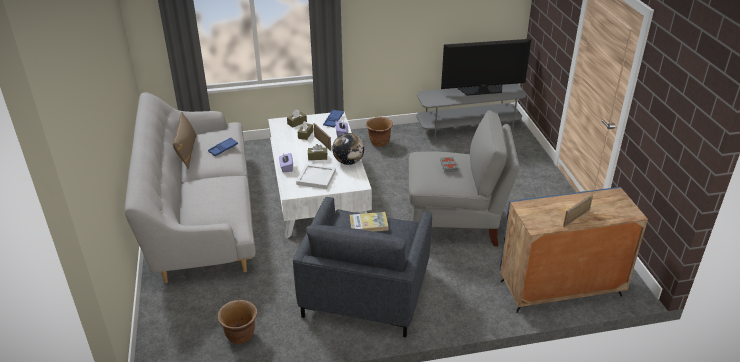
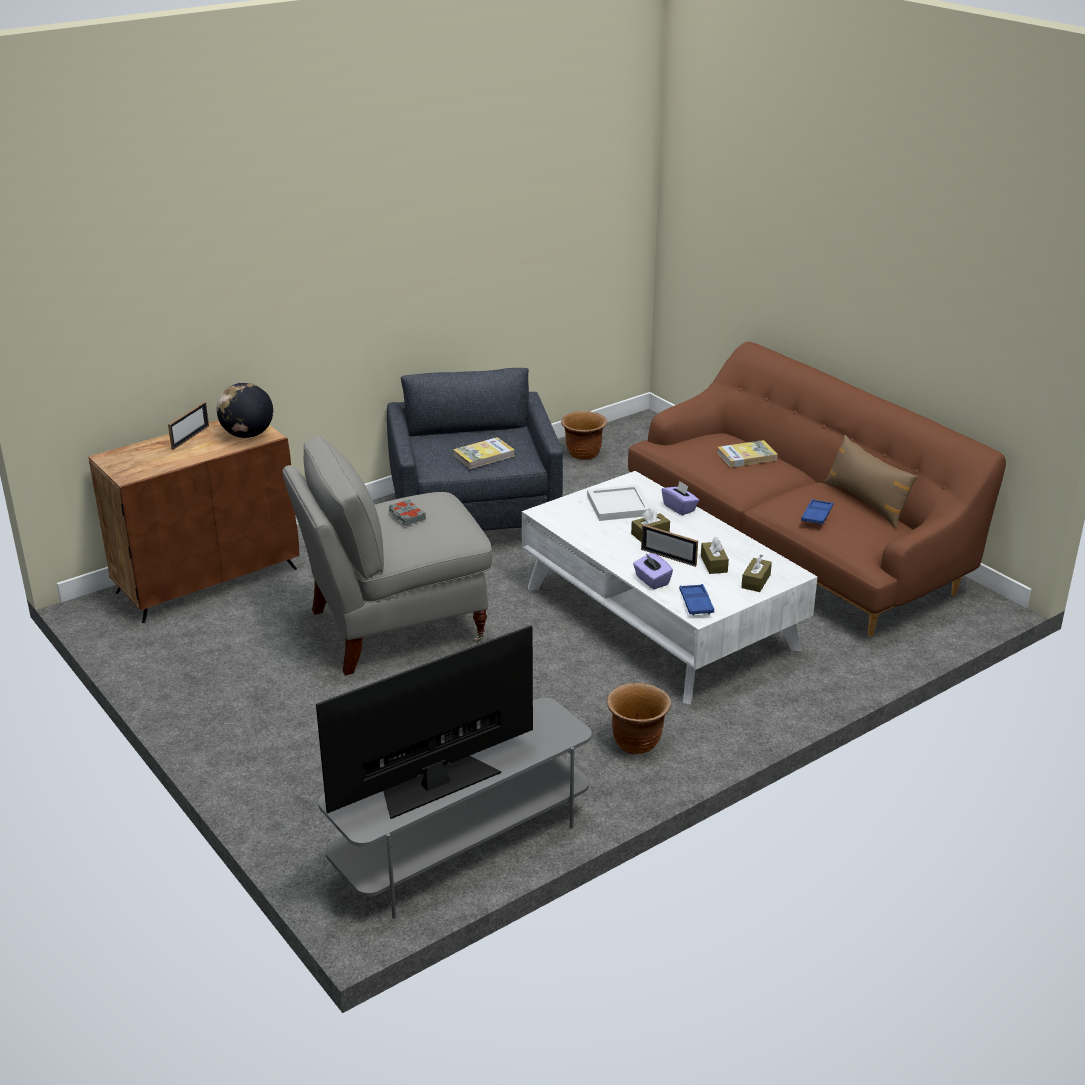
camera: 155 degrees right, 5 degrees down
grey sofa [125,92,256,283] -> brown sofa [628,342,1006,637]
globe [332,133,364,165] -> globe moved to [217,382,273,438]
blue cabinet [500,187,648,313] -> brown cabinet [88,420,299,623]
none -> book [717,440,778,468]

